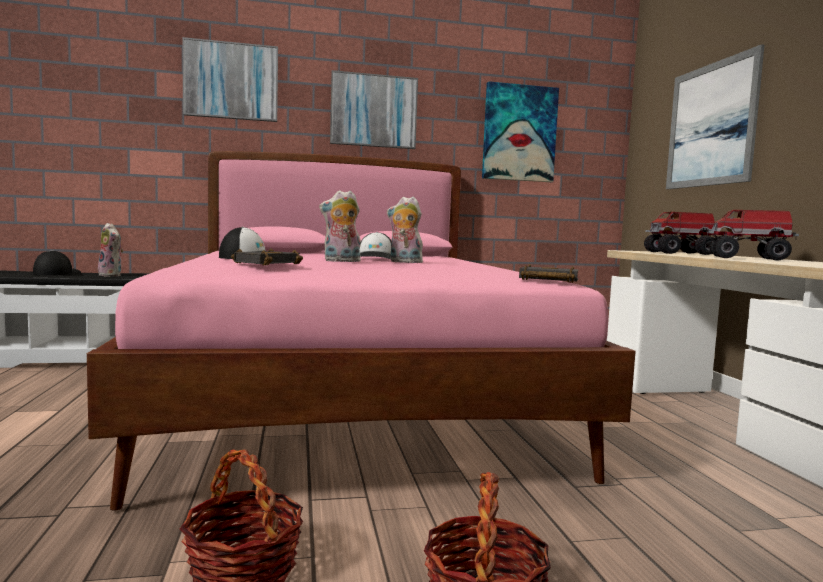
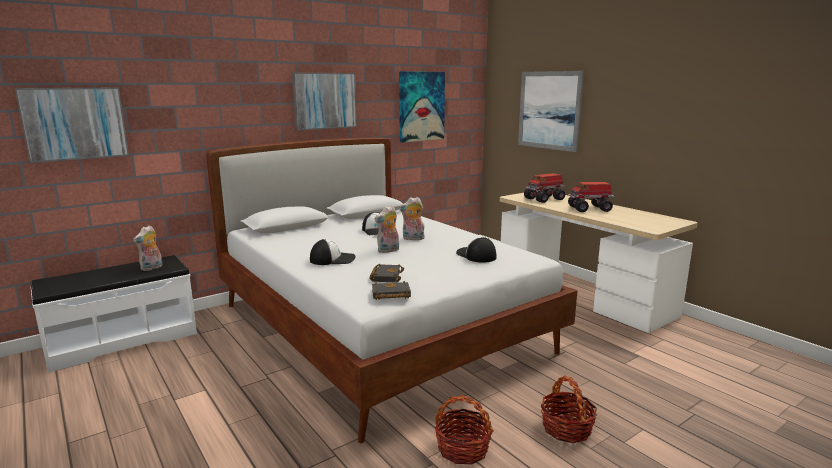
camera: 25 degrees left, 10 degrees up
cap [33,250,81,275] -> cap moved to [456,237,496,263]
pink bed [87,151,636,511] -> white bed [206,137,578,443]
plush toy [98,223,124,276] -> plush toy turned 105 degrees clockwise [133,225,163,271]
picture [183,37,278,122] -> picture moved to [15,88,129,163]
black book [519,264,579,283] -> black book moved to [372,281,411,300]

